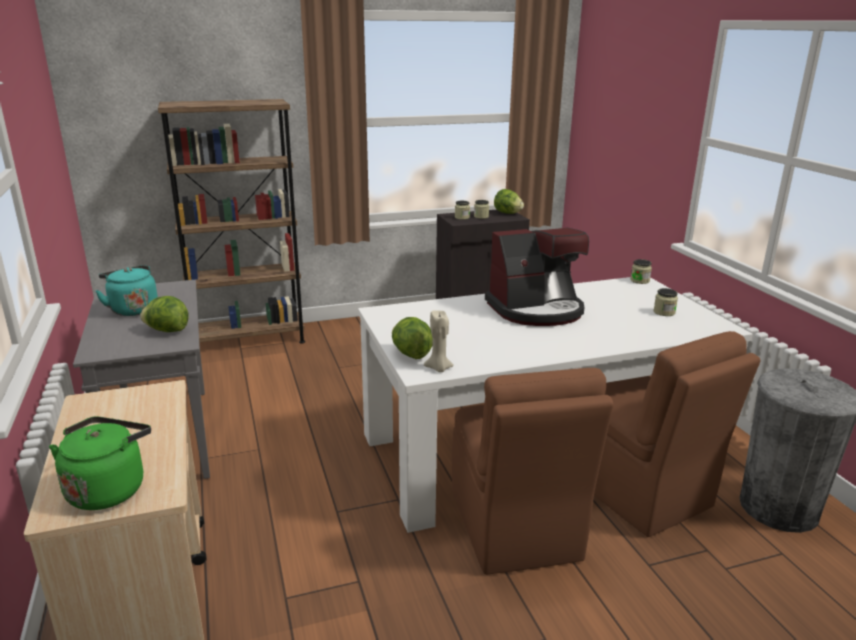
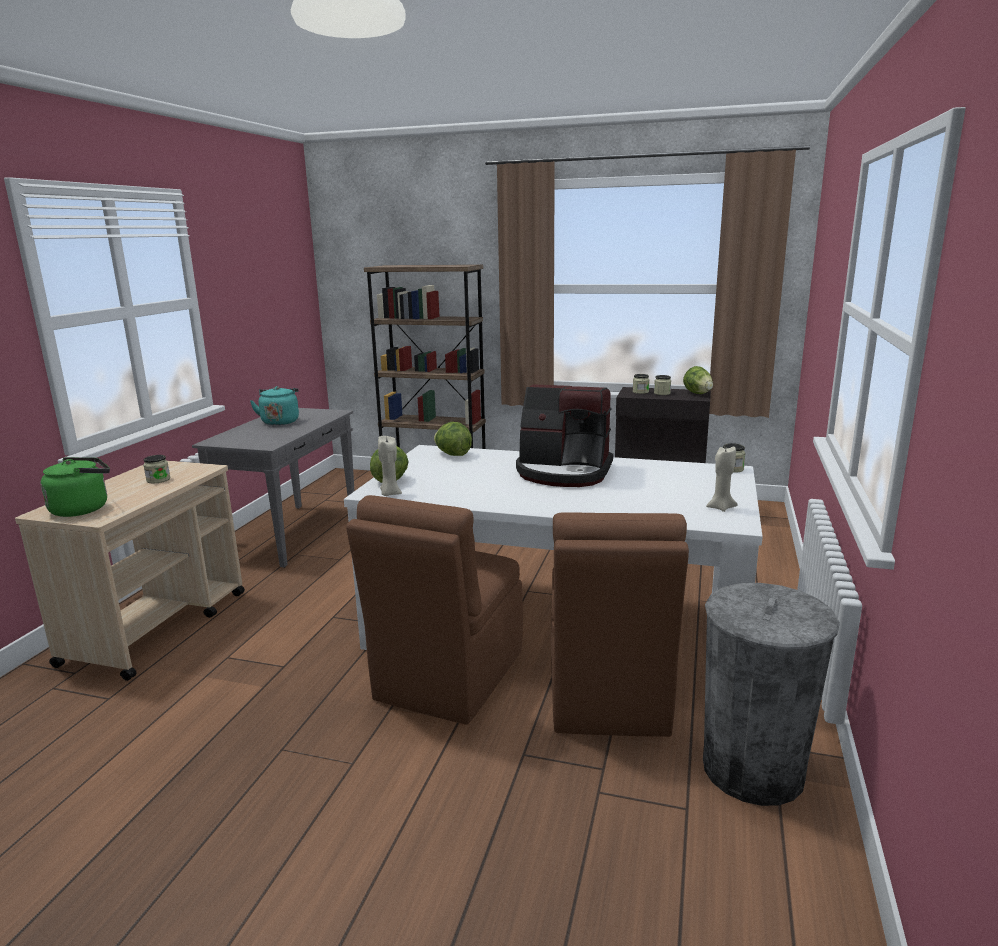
camera: 35 degrees right, 5 degrees down
lettuce [140,296,189,332] -> lettuce moved to [434,422,472,456]
jar [653,288,678,316] -> jar moved to [143,455,171,483]
none -> beige candle [706,446,737,512]

